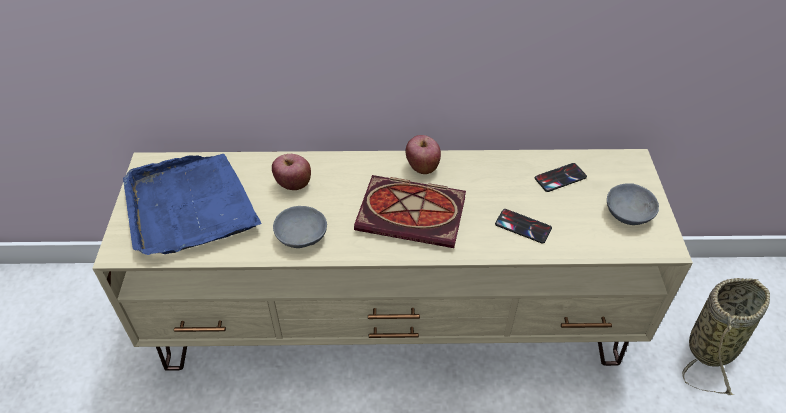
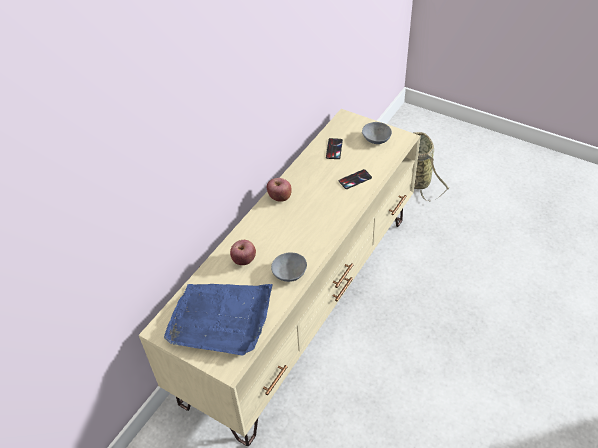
camera: 55 degrees left, 0 degrees up
book [354,175,466,248] -> none

